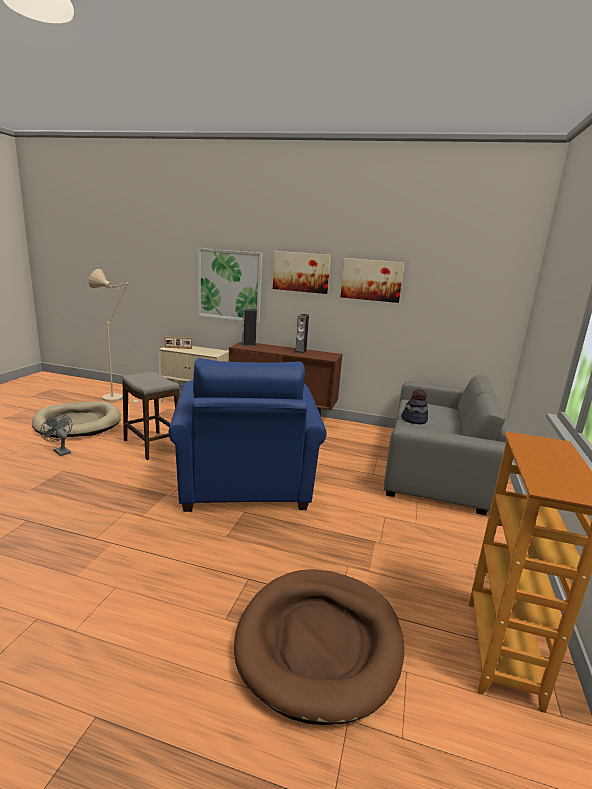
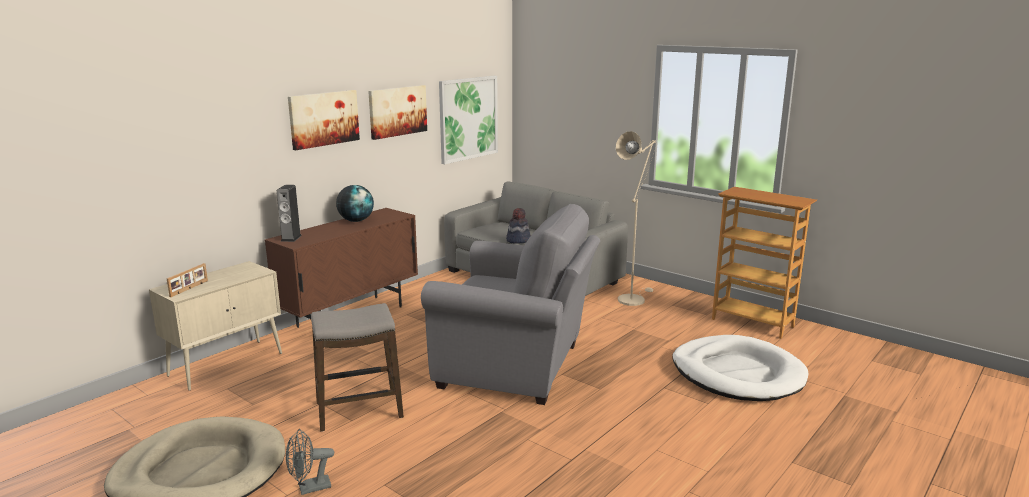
camera: 65 degrees left, 0 degrees up
beige floor lamp [89,269,139,403] -> beige floor lamp moved to [616,131,657,306]
blue armchair [168,358,327,512] -> grey armchair [421,204,600,405]
picture [198,248,262,323] -> picture moved to [439,76,498,164]
brown dog bed [234,569,404,725] -> white dog bed [673,335,808,401]
speaker [295,314,309,353] -> globe [336,185,374,222]

